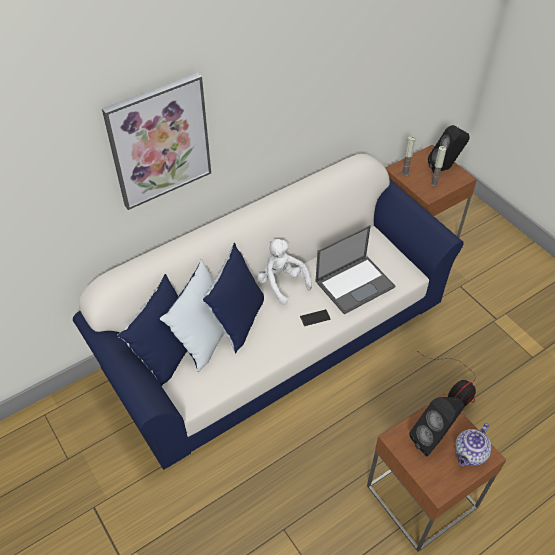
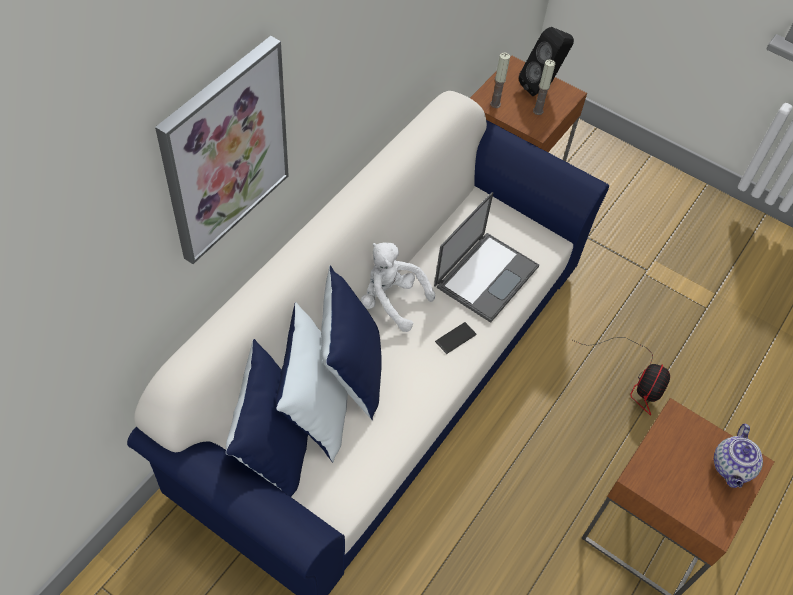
camera: 25 degrees left, 5 degrees up
black speaker [409,397,464,456] -> none

